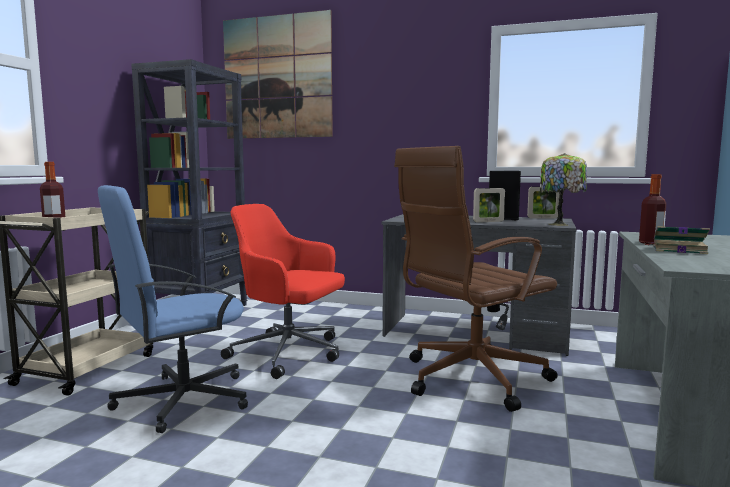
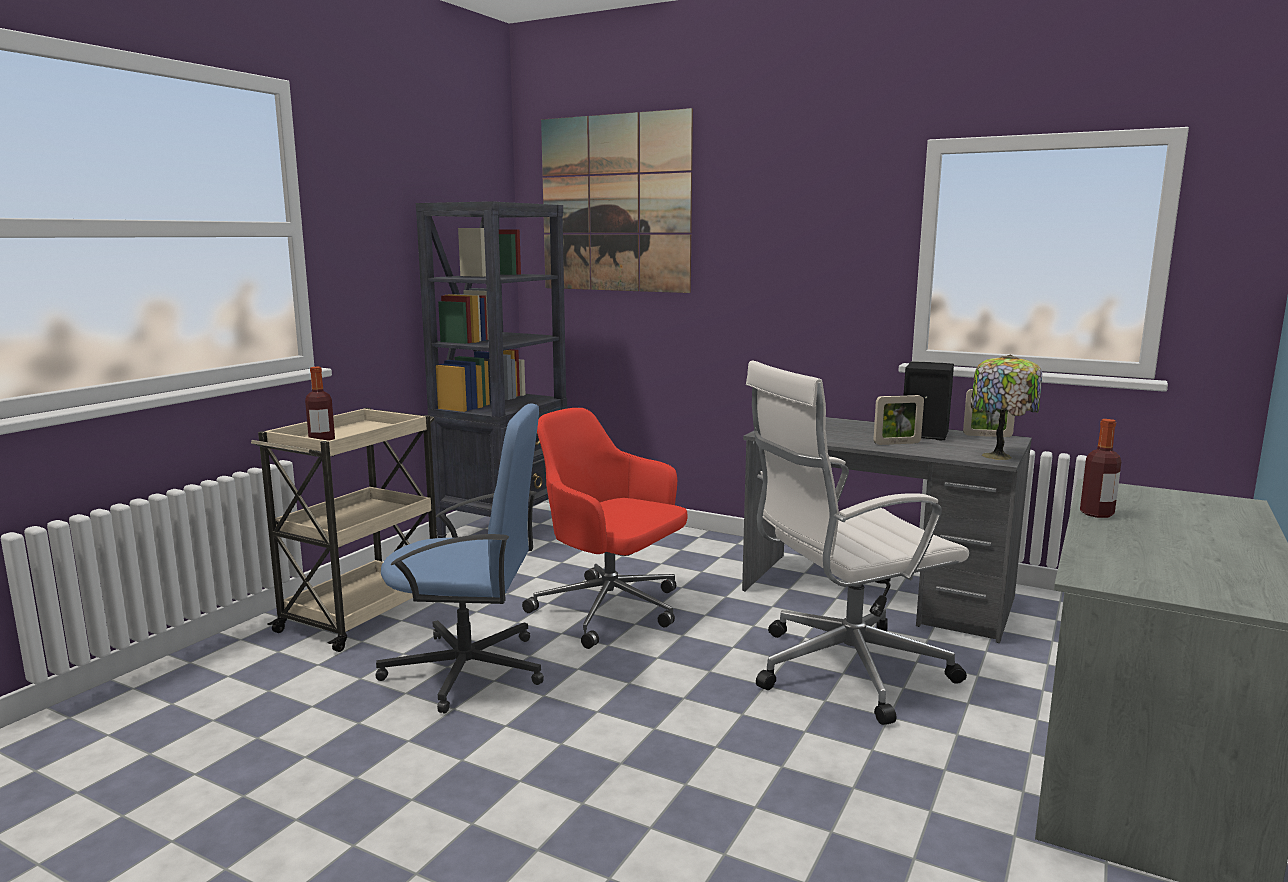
camera: 10 degrees right, 5 degrees up
blue office chair [98,185,248,433] -> blue office chair turned 150 degrees counterclockwise [375,403,544,714]
brown office chair [394,146,558,412] -> white office chair [746,360,969,725]
book [646,226,710,254] -> none

